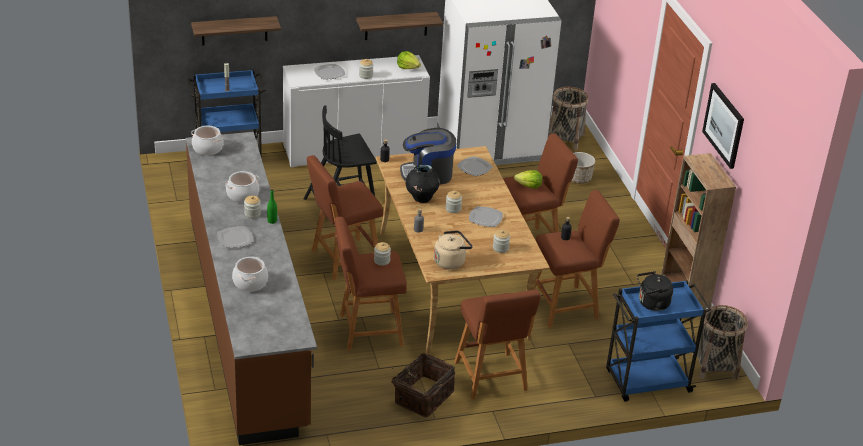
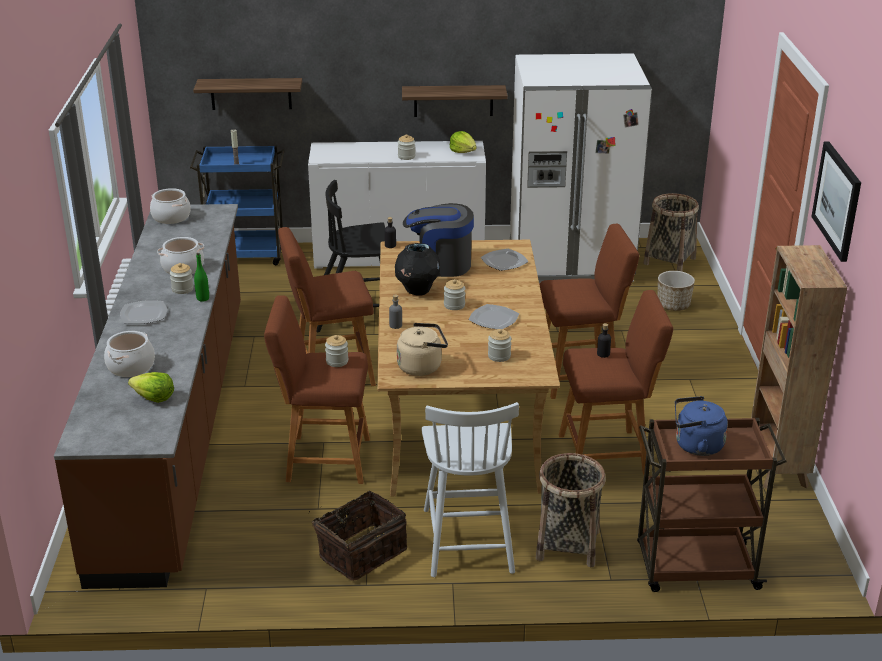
camera: 15 degrees right, 5 degrees down
plate [314,64,346,80] -> none
brown stool [454,290,541,400] -> white chair [422,402,519,577]
lettuce [514,170,543,189] -> lettuce moved to [128,372,174,403]
blue cart [606,280,711,402] -> brown cart [637,418,787,592]
black kettle [637,271,673,311] -> blue kettle [675,396,728,456]
basket [692,305,748,380] -> basket moved to [536,453,606,567]

